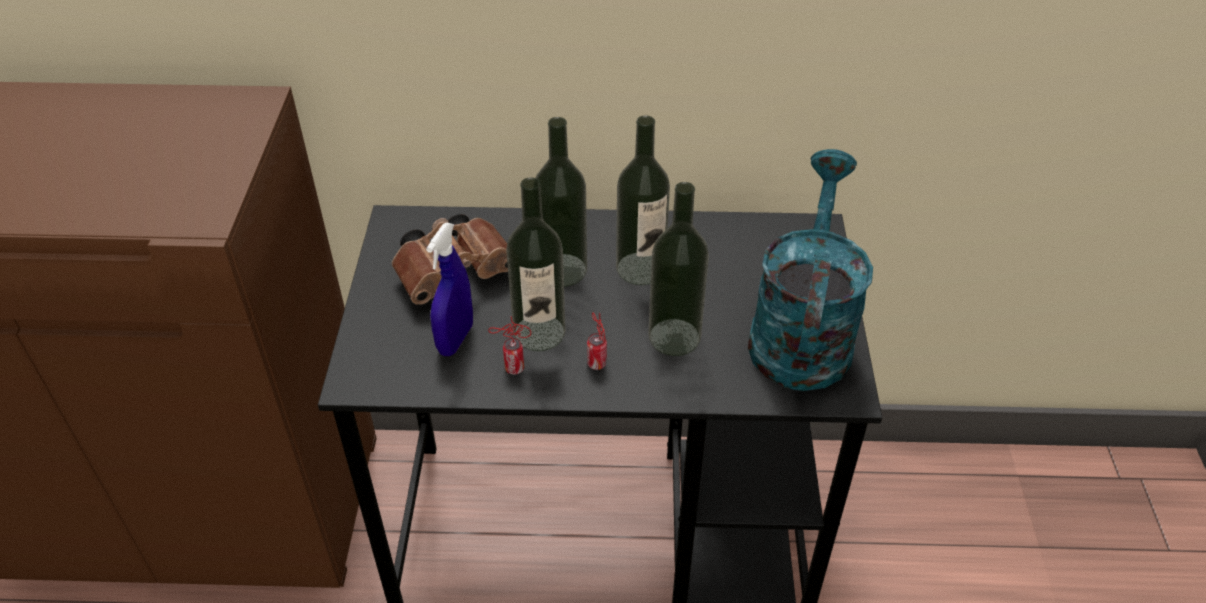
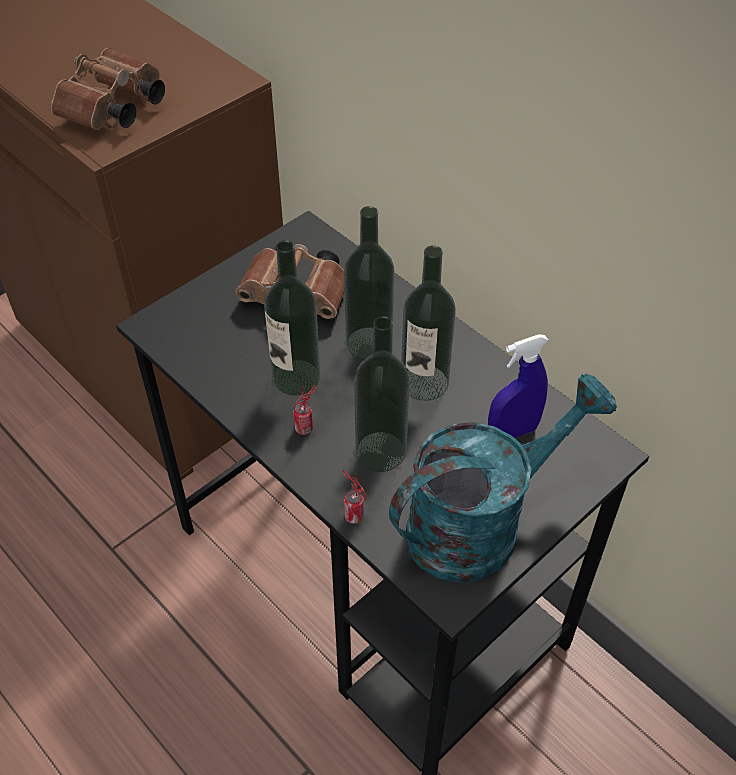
camera: 45 degrees right, 5 degrees up
blue spray bottle [426,223,473,356] -> blue spray bottle moved to [488,334,549,438]
can [488,316,531,375] -> can moved to [343,470,367,524]
none -> brown binoculars [50,48,165,130]

